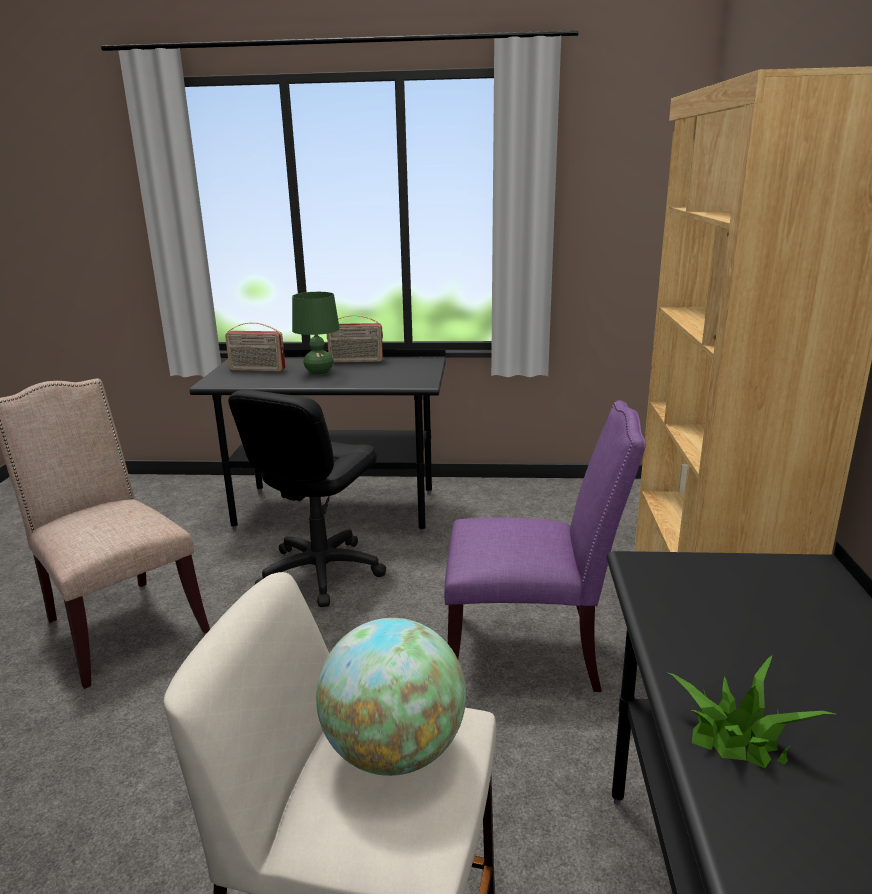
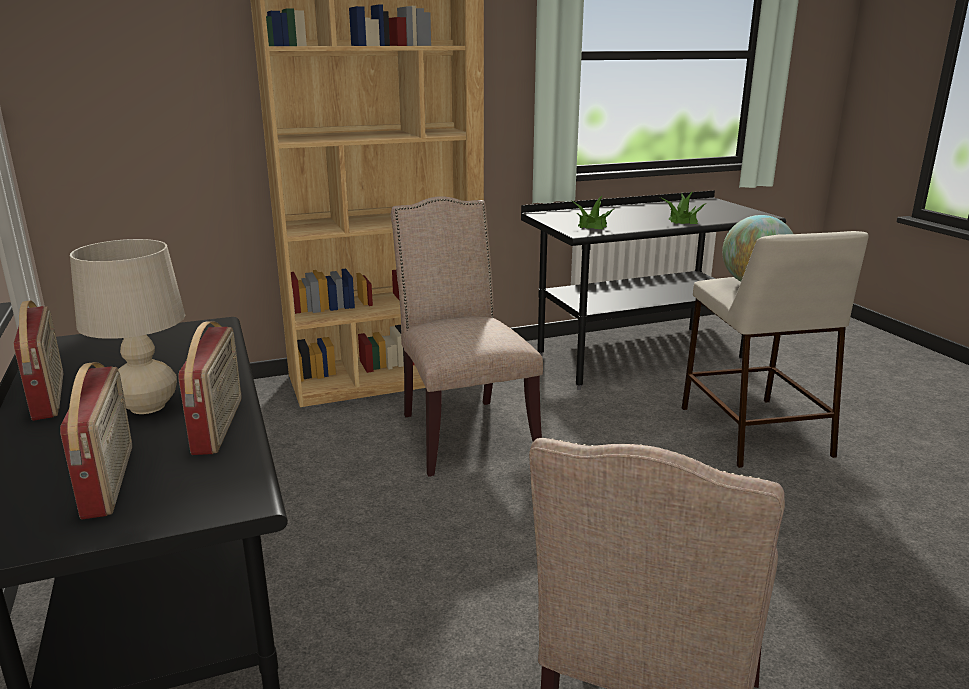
camera: 115 degrees left, 0 degrees up
black office chair [228,389,386,607] -> none
green table lamp [292,292,340,375] -> beige table lamp [70,239,185,414]
purple chair [444,400,646,692] -> beige chair [391,196,543,477]
none -> radio [178,321,241,455]
none -> potted plant [572,195,614,229]

